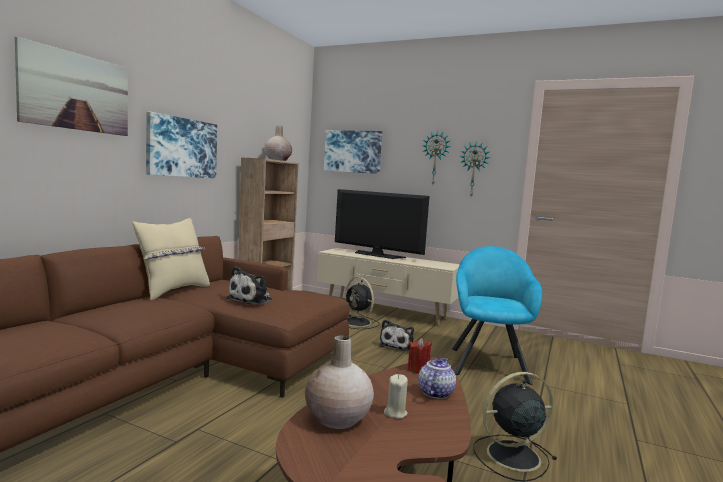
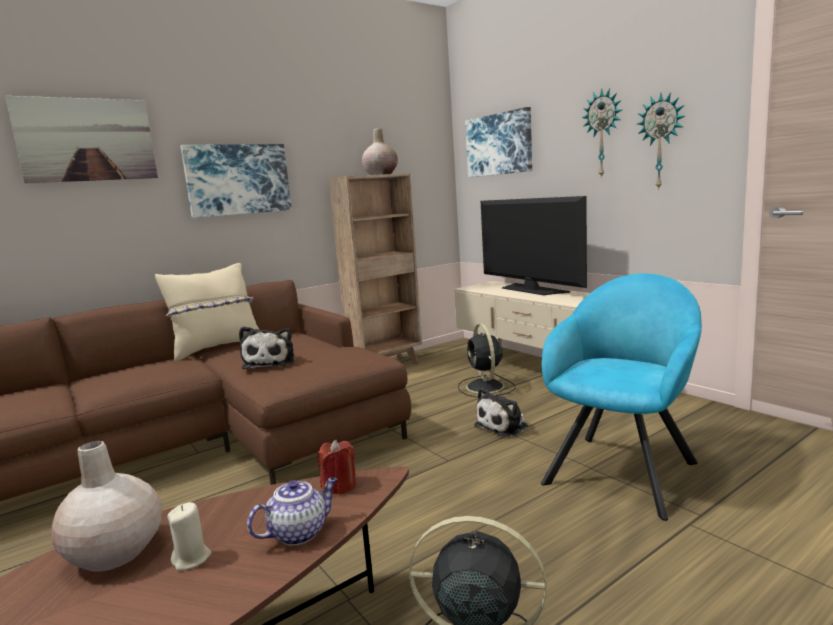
camera: 30 degrees right, 5 degrees up
plush toy [226,266,272,304] -> plush toy turned 60 degrees counterclockwise [239,326,295,369]

